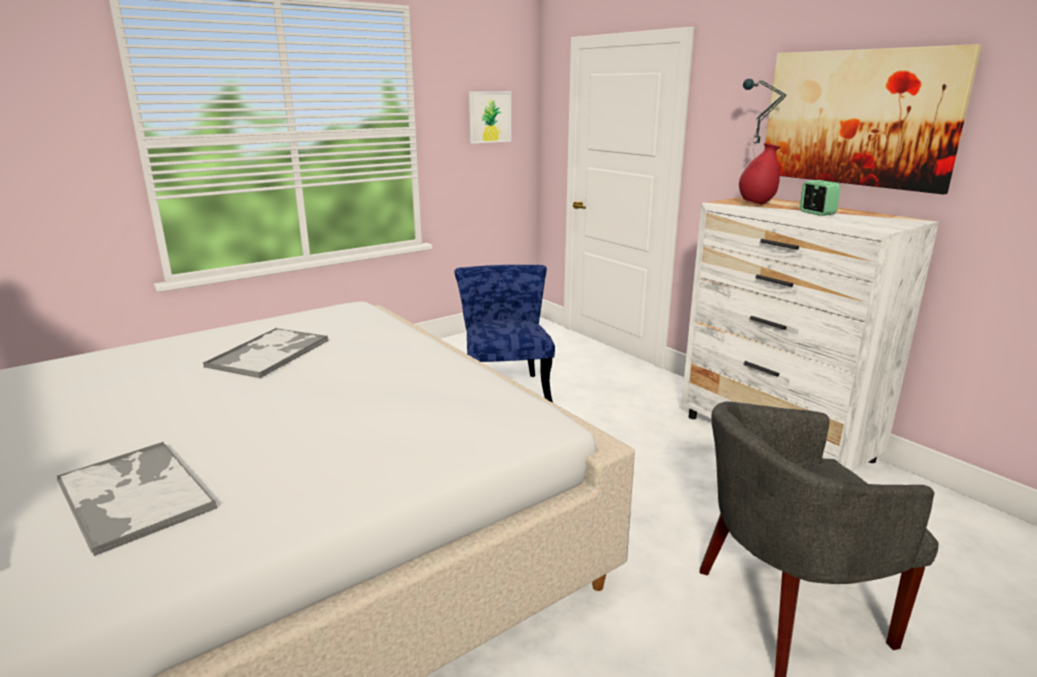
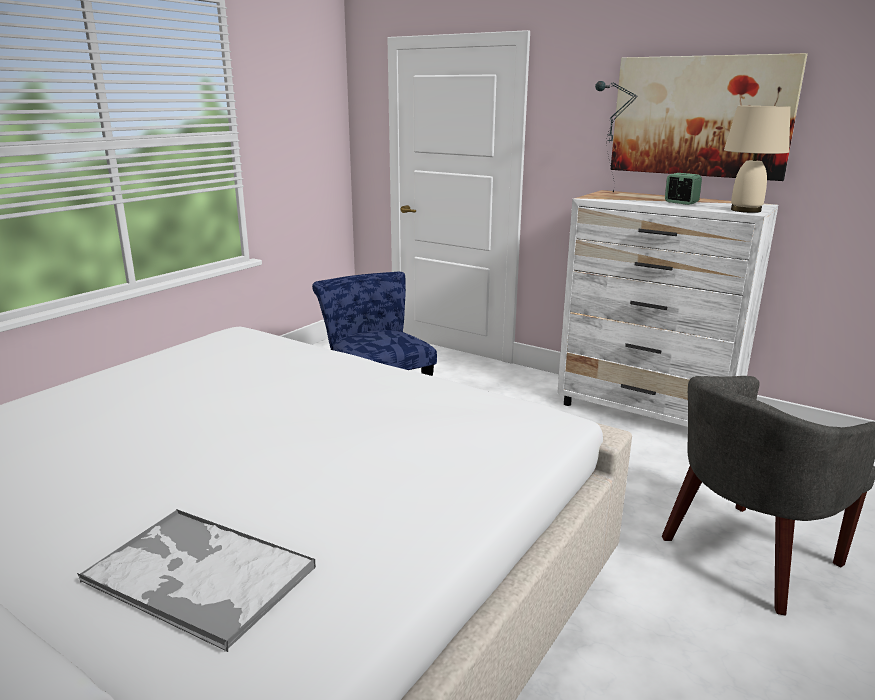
camera: 20 degrees left, 0 degrees up
tray [203,328,329,378] -> none
picture [469,91,511,144] -> none
red vase [739,143,780,204] -> none
none -> beige table lamp [724,106,790,213]

